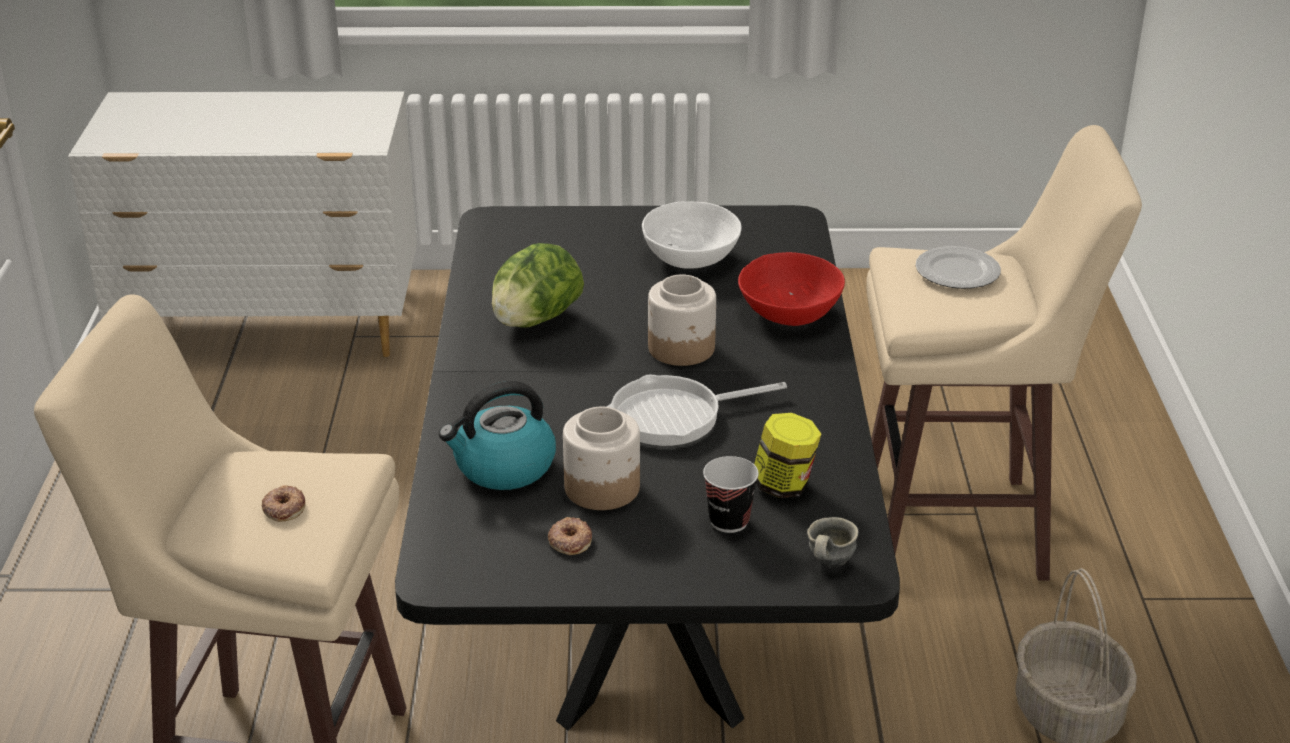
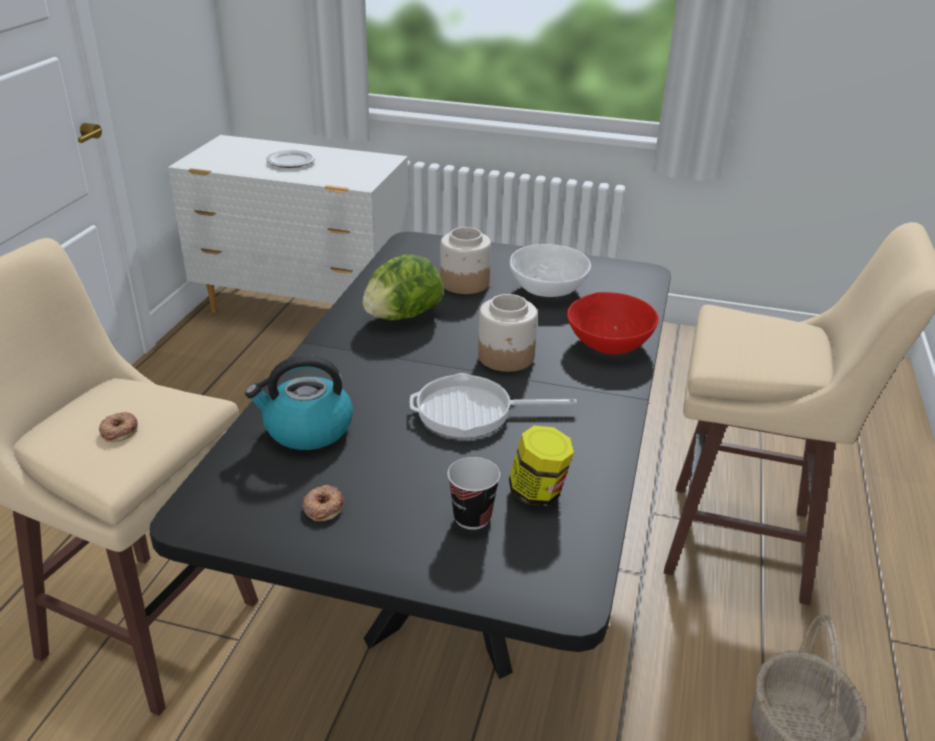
camera: 15 degrees right, 0 degrees up
jar [563,406,640,510] -> jar moved to [440,227,491,294]
grey mug [807,517,858,568] -> none
plate [916,246,1001,289] -> plate moved to [266,150,316,168]

